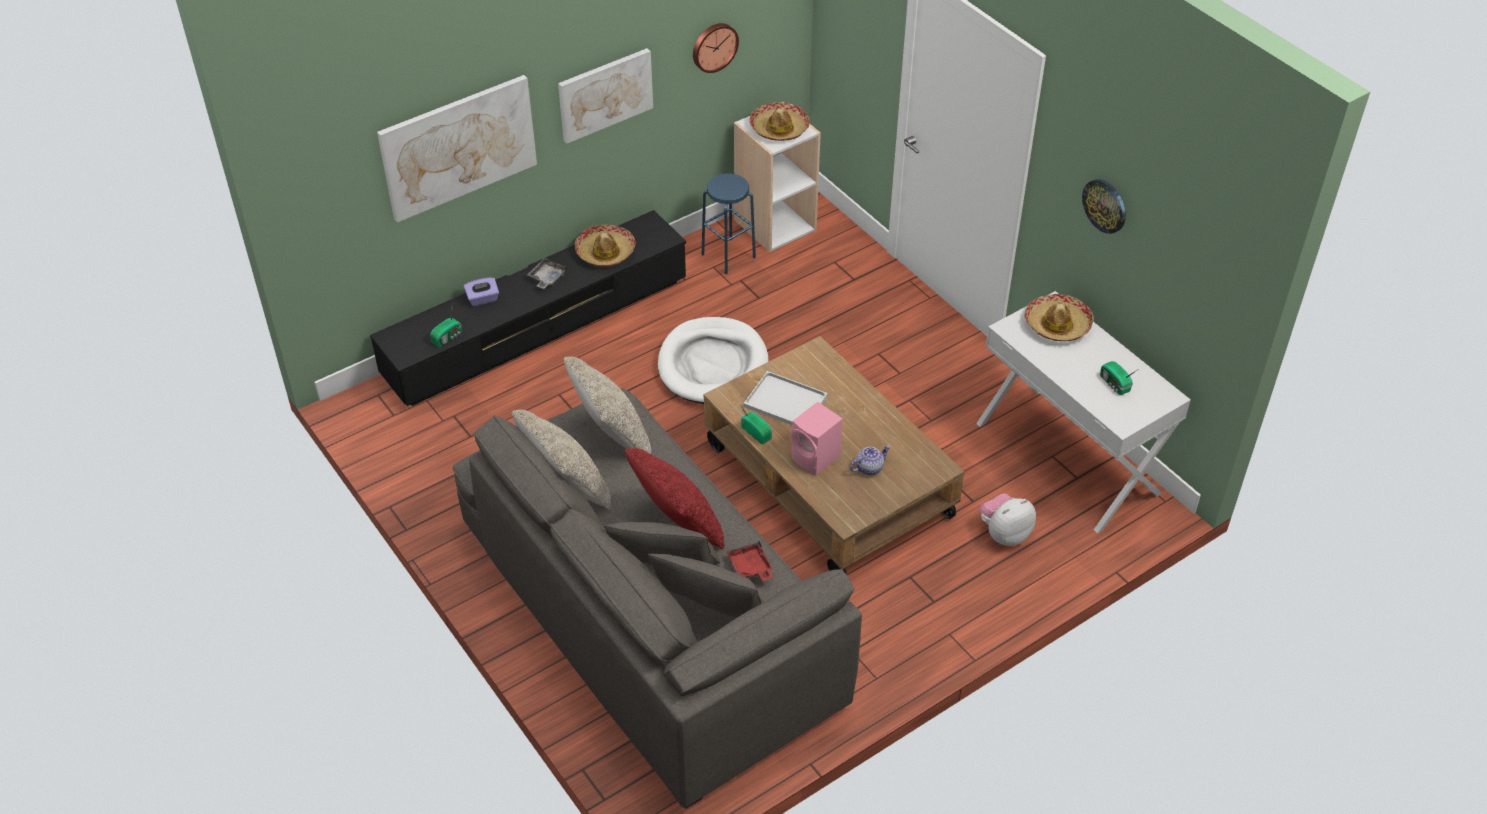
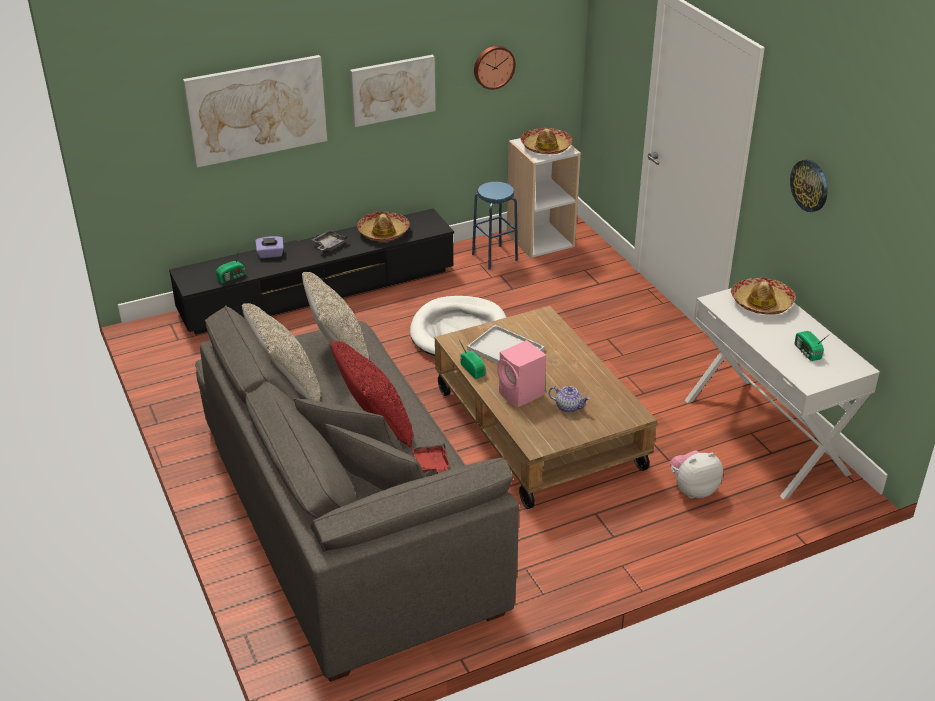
camera: 10 degrees right, 10 degrees down
teapot [850,445,891,475] -> teapot turned 45 degrees clockwise [548,386,590,413]

